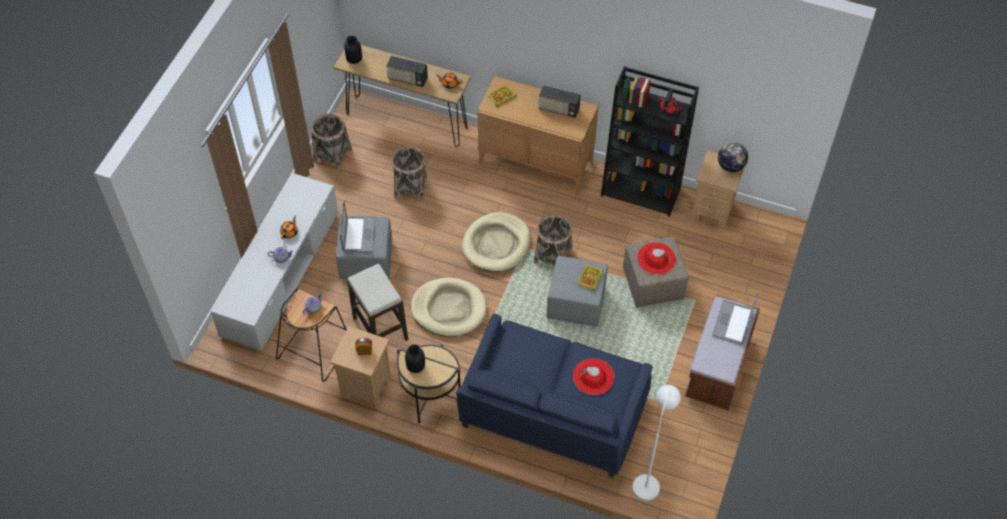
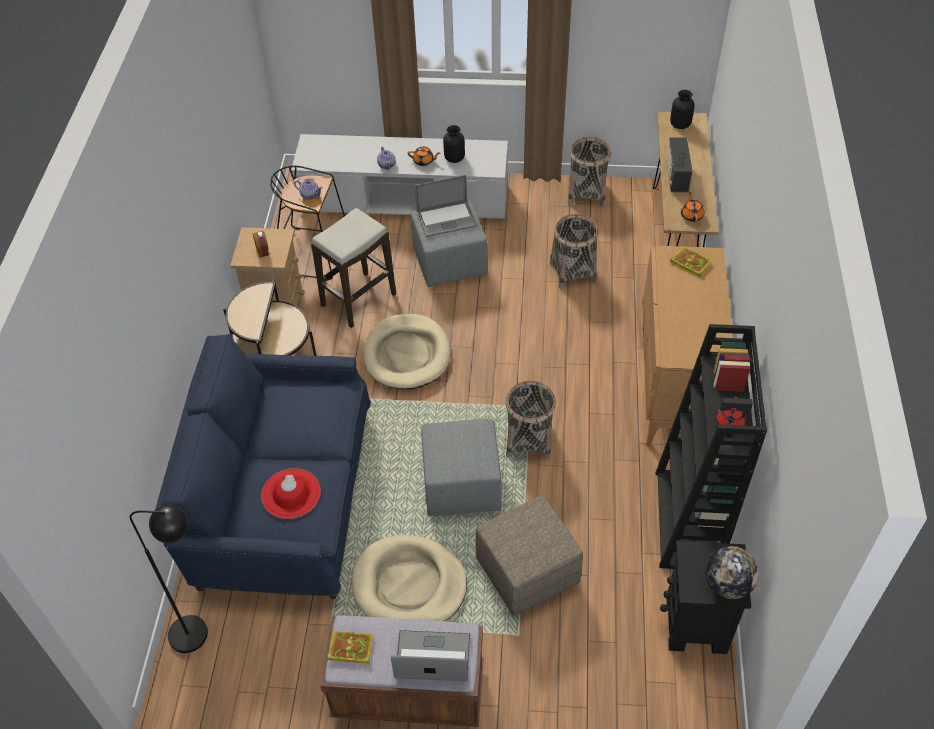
camera: 75 degrees right, 5 degrees down
black vase [405,344,425,373] -> black vase moved to [443,125,465,163]
beige dog bed [462,212,530,272] -> beige dog bed moved to [352,535,467,621]
radio [538,85,581,118] -> none
book [578,264,604,290] -> book moved to [327,631,374,665]
white floor lamp [632,385,681,501] -> black floor lamp [130,504,208,653]
red hat [637,242,676,275] -> none
beige nightstand [691,150,745,230] -> black nightstand [660,541,751,654]

